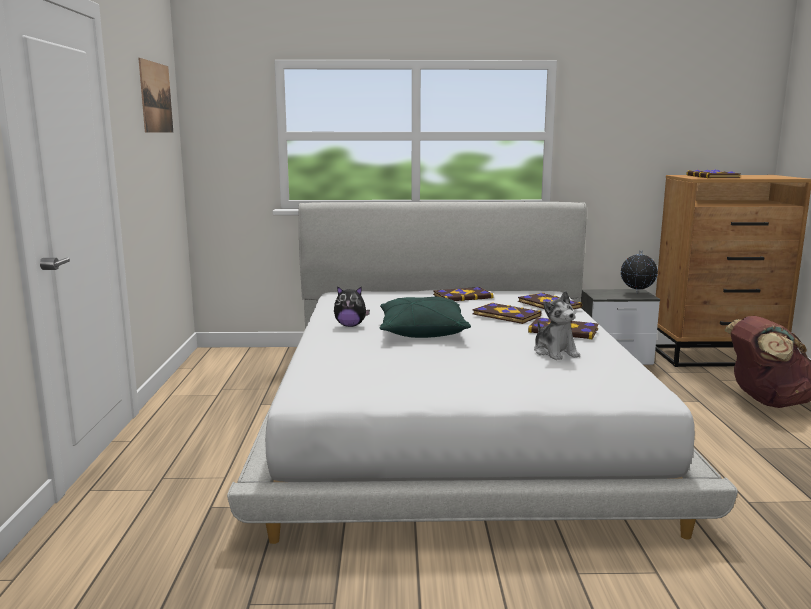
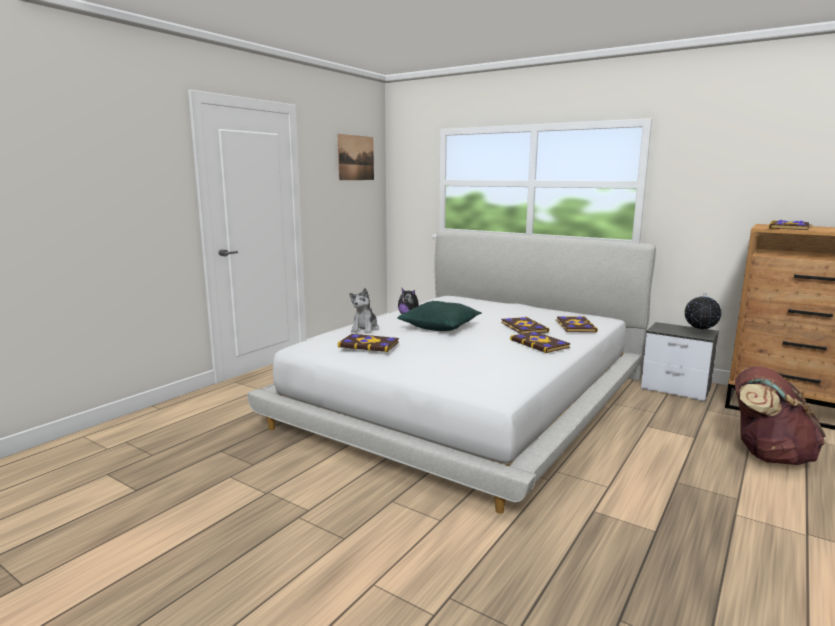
camera: 35 degrees right, 0 degrees up
book [433,287,493,301] -> book moved to [338,334,399,352]
plush toy [534,291,580,360] -> plush toy moved to [349,288,379,333]

